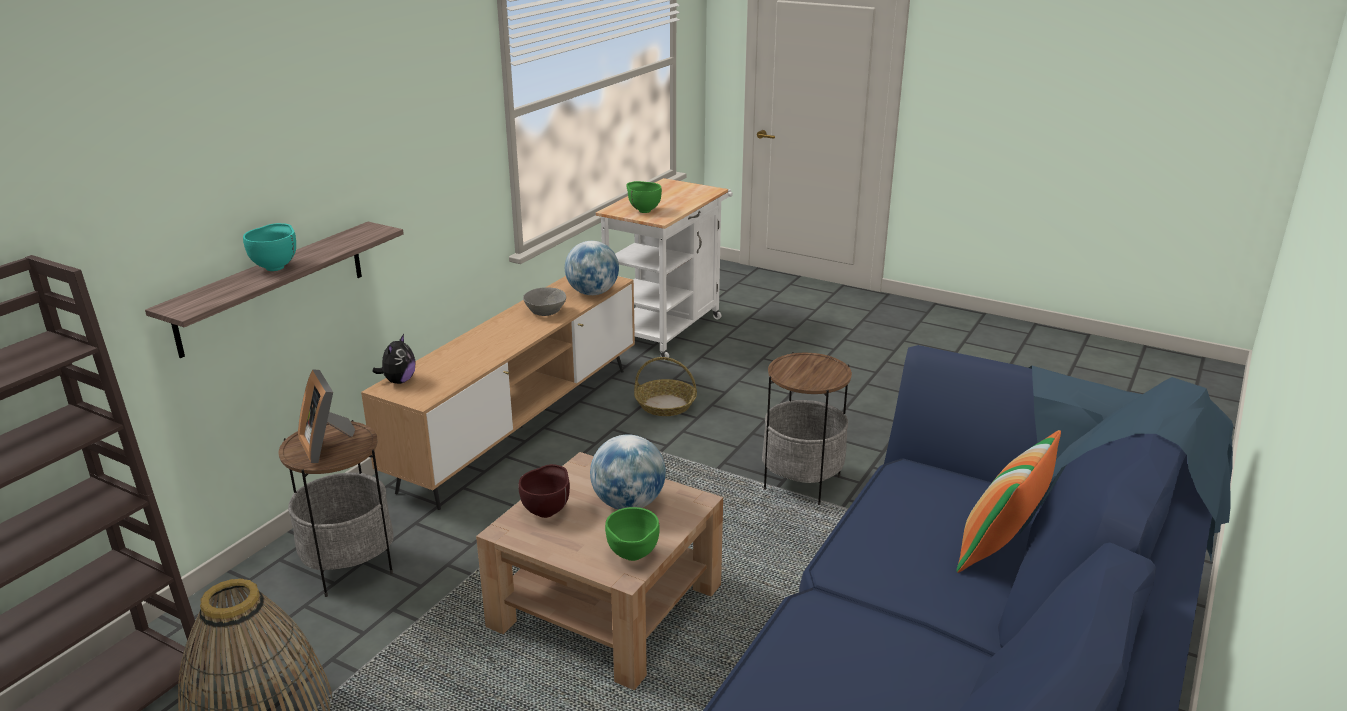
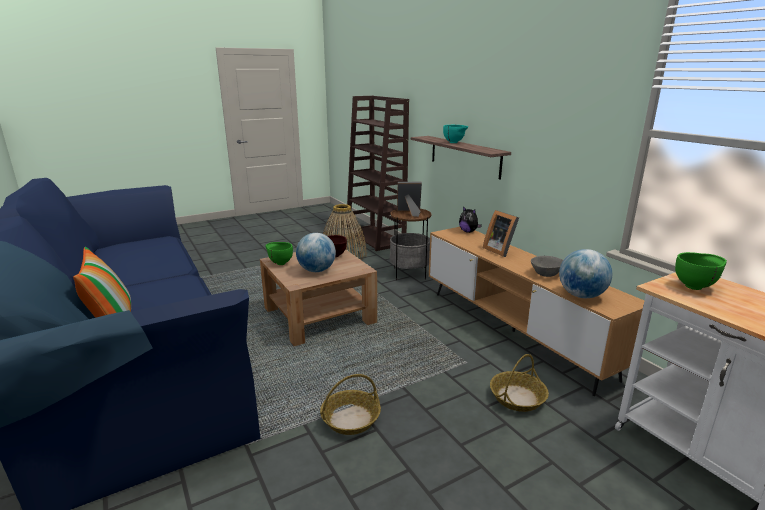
camera: 120 degrees right, 5 degrees down
side table [762,352,852,505] -> basket [320,374,381,435]
none -> picture frame [483,210,519,257]

